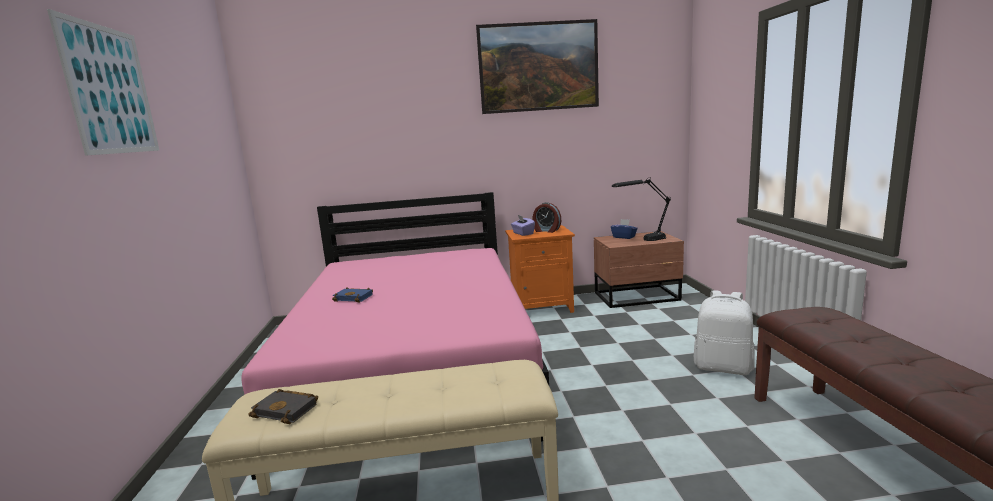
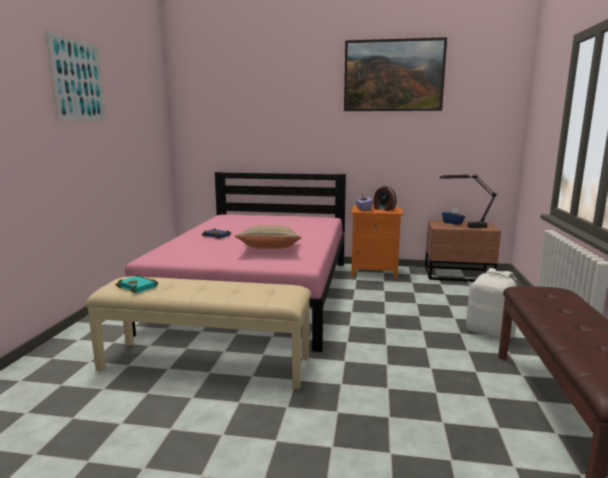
camera: 15 degrees right, 0 degrees up
black book [248,389,318,424] -> turquoise book [116,275,158,293]
none -> beige pillow [234,225,302,249]

